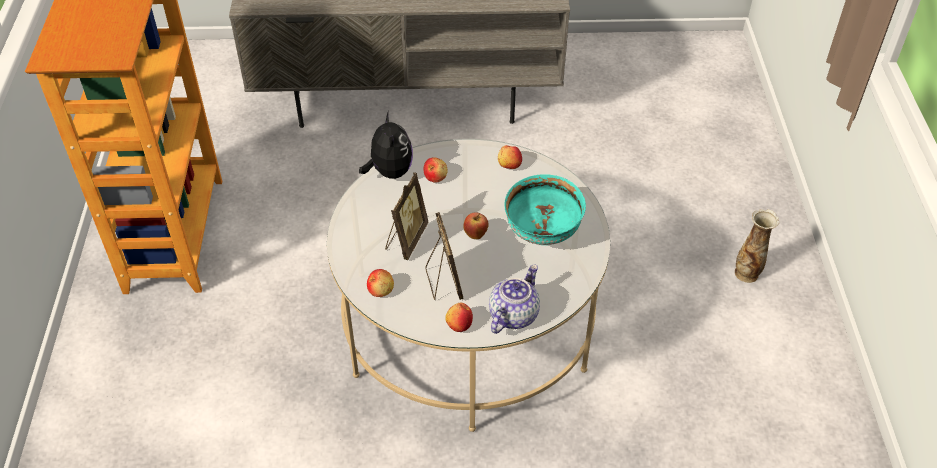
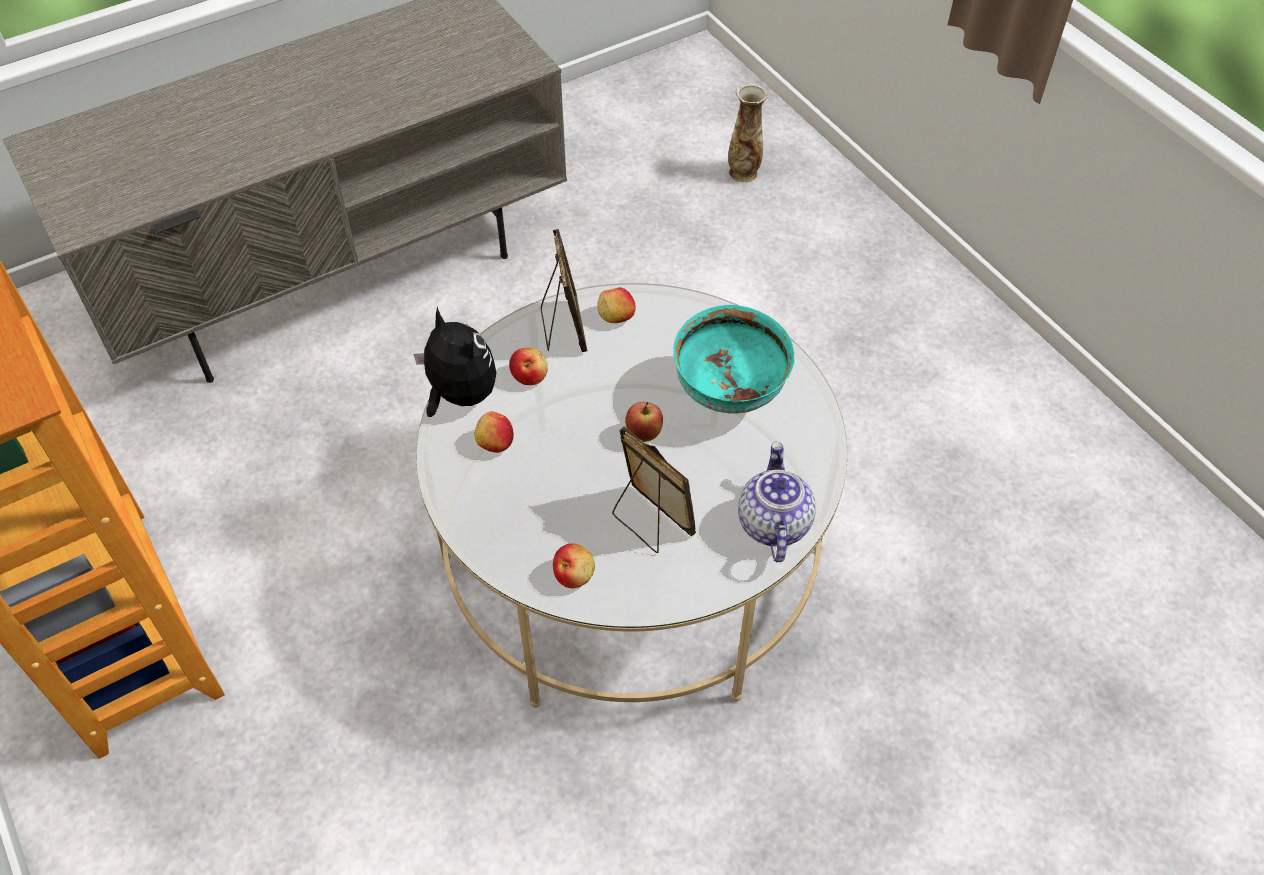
camera: 30 degrees left, 5 degrees up
picture frame [385,172,428,260] -> picture frame moved to [541,229,588,352]
apple [445,303,473,332] -> apple moved to [475,411,514,453]
vase [735,209,779,283] -> vase moved to [728,82,769,182]

